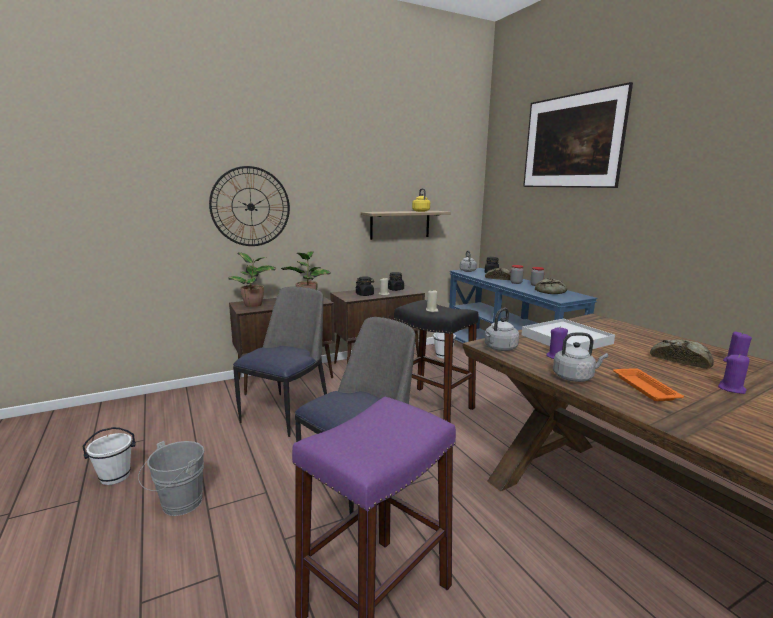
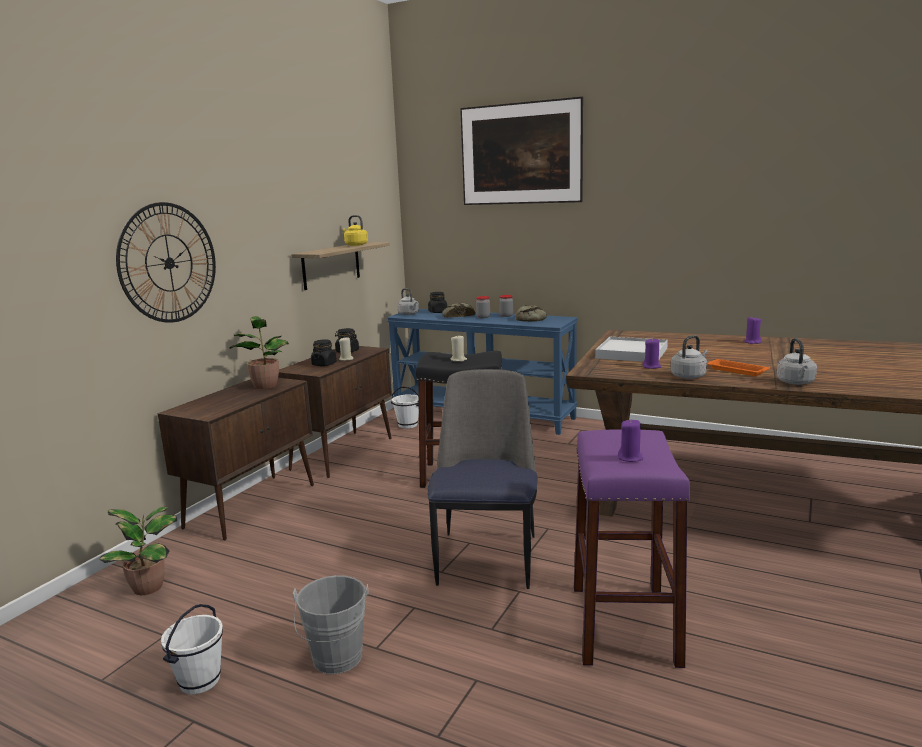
camera: 35 degrees left, 0 degrees up
potted plant [228,252,276,307] -> potted plant moved to [99,507,177,595]
chair [233,287,327,437] -> none
grey kettle [485,308,519,351] -> grey kettle moved to [776,338,817,385]
bread [650,340,714,369] -> none
purple candle [718,354,750,394] -> purple candle moved to [618,419,643,462]

